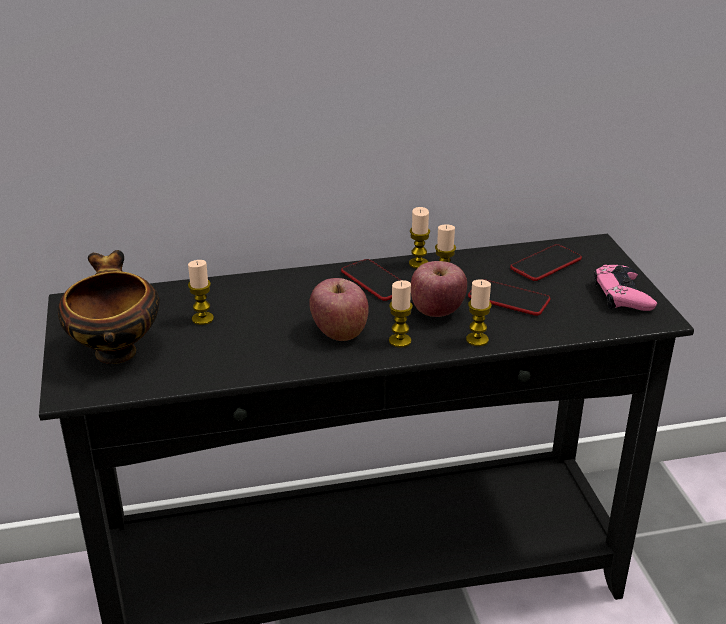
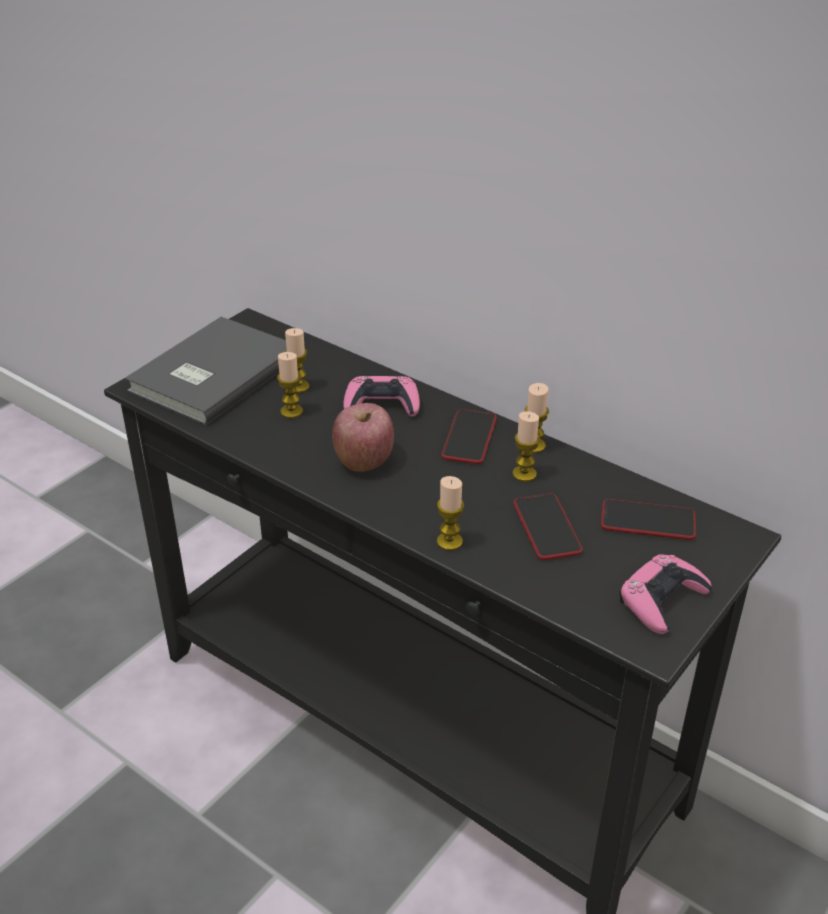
camera: 50 degrees right, 5 degrees up
bowl [58,250,160,364] -> grey book [125,317,287,425]
candle [389,280,413,348] -> candle moved to [277,352,303,418]
apple [411,261,467,317] -> none
none -> pink game controller [343,376,420,416]

